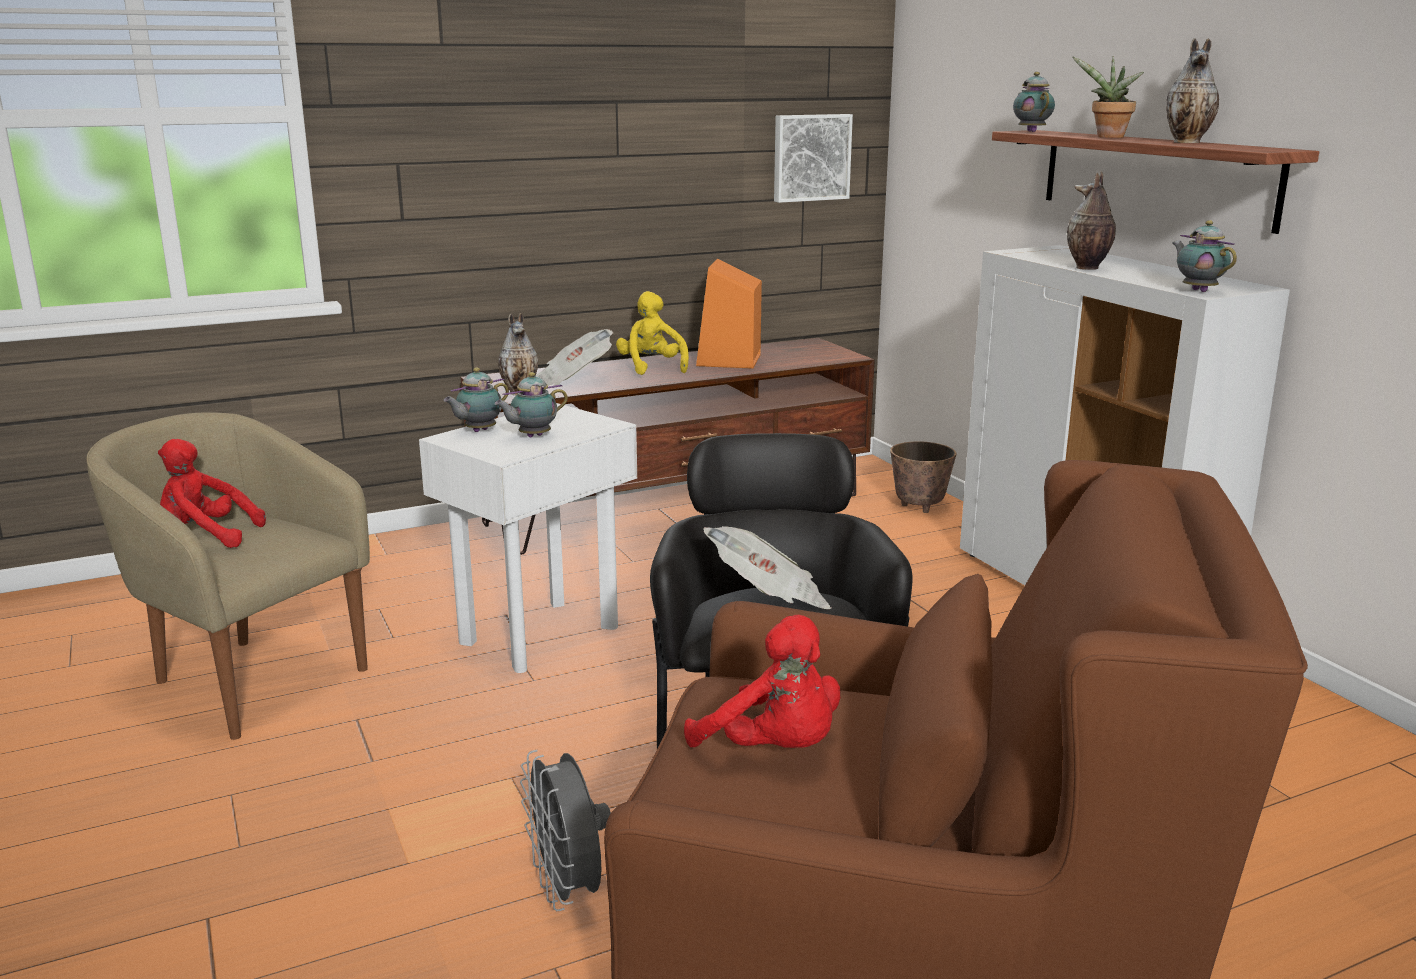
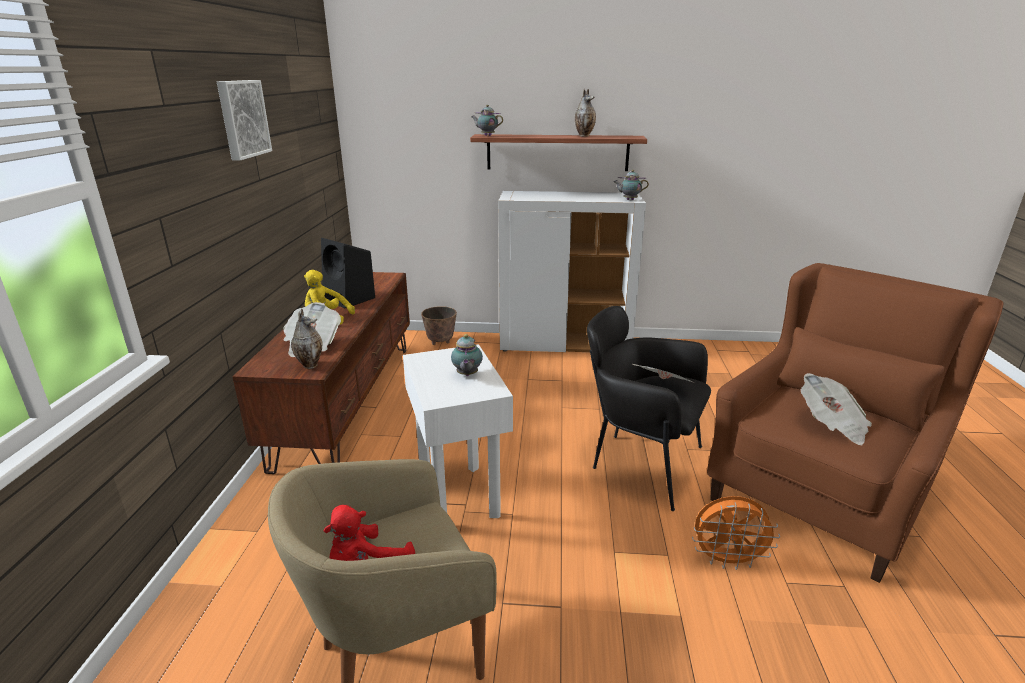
camera: 60 degrees left, 5 degrees up
teapot [443,368,509,432] -> none
grey fan [520,750,611,911] -> orange fan [692,496,780,570]
red plush toy [684,615,840,748] -> newspaper [800,373,872,445]
orange speaker [696,259,762,369] -> black speaker [321,238,375,308]
picture [774,114,853,203] -> picture moved to [217,80,272,161]
vase [1067,171,1116,270] -> none
potted plant [1073,56,1144,138] -> none

